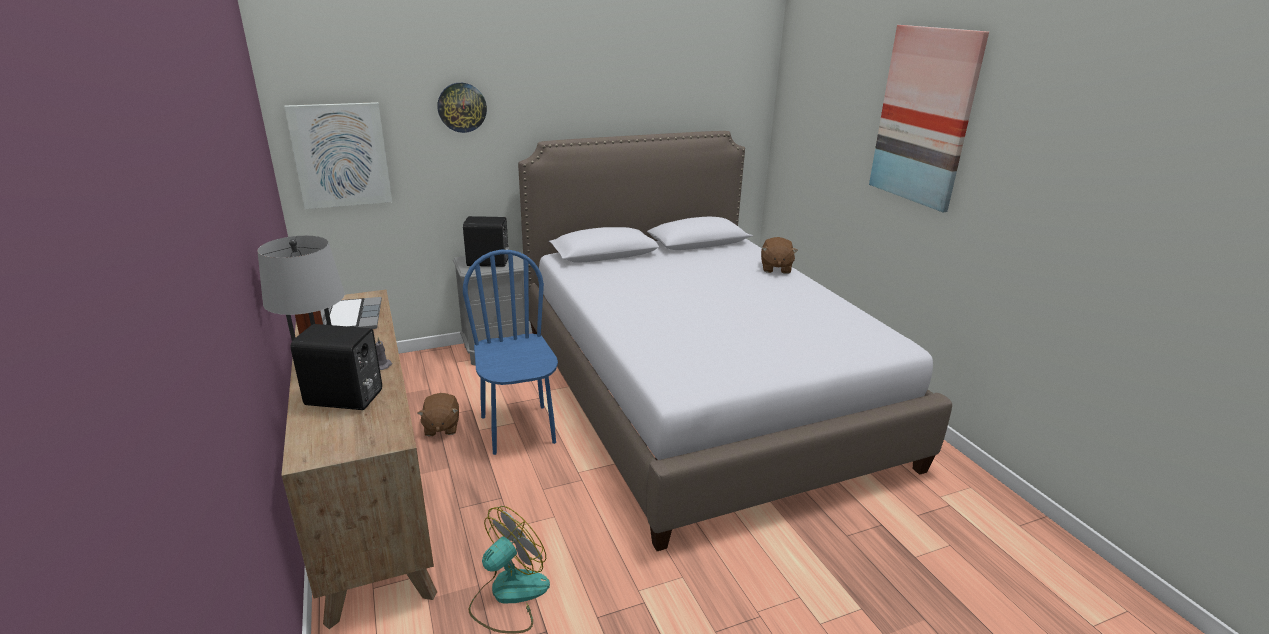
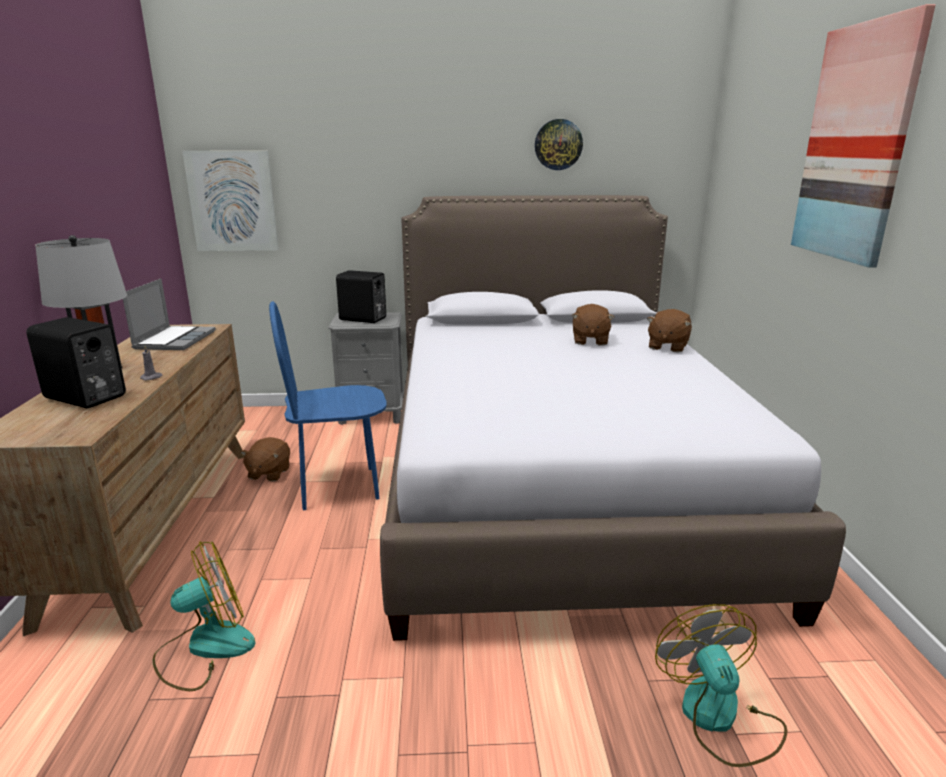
camera: 20 degrees right, 5 degrees down
wall clock [437,83,487,133] -> wall clock moved to [535,119,583,170]
blue chair [463,250,558,455] -> blue chair turned 105 degrees counterclockwise [269,301,386,510]
none -> brown plush toy [572,304,614,346]
none -> fan [655,604,787,767]

